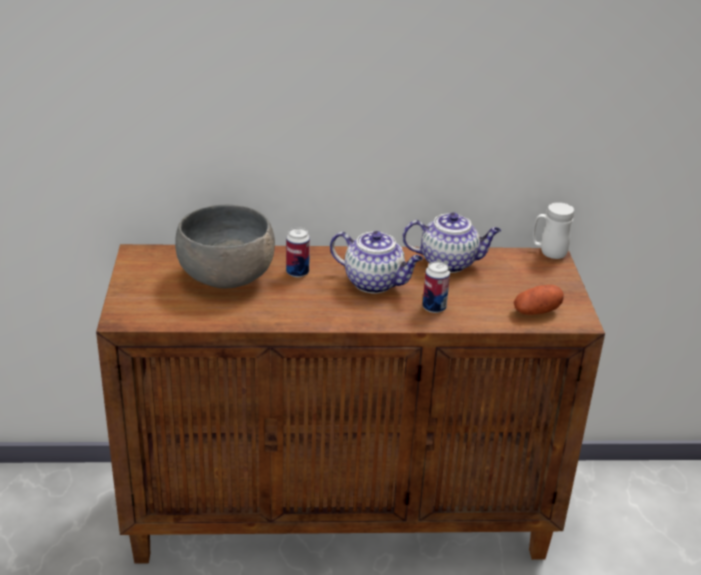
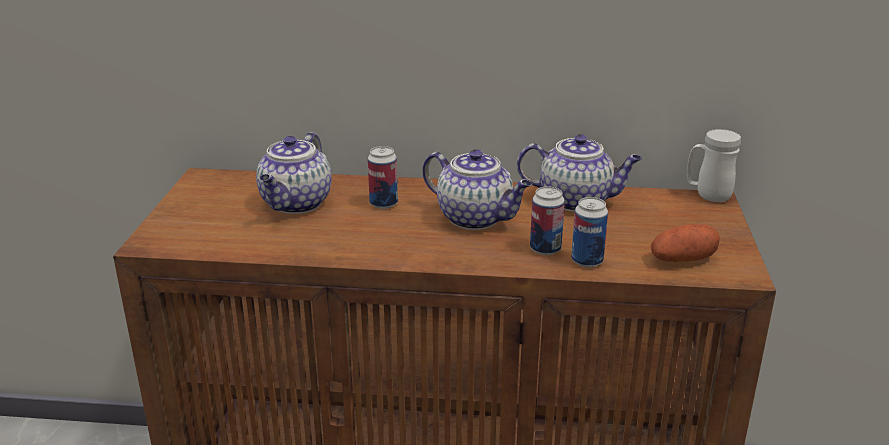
camera: 10 degrees right, 5 degrees down
grey bowl [175,204,275,289] -> teapot [256,132,332,214]
none -> can [571,197,608,267]

